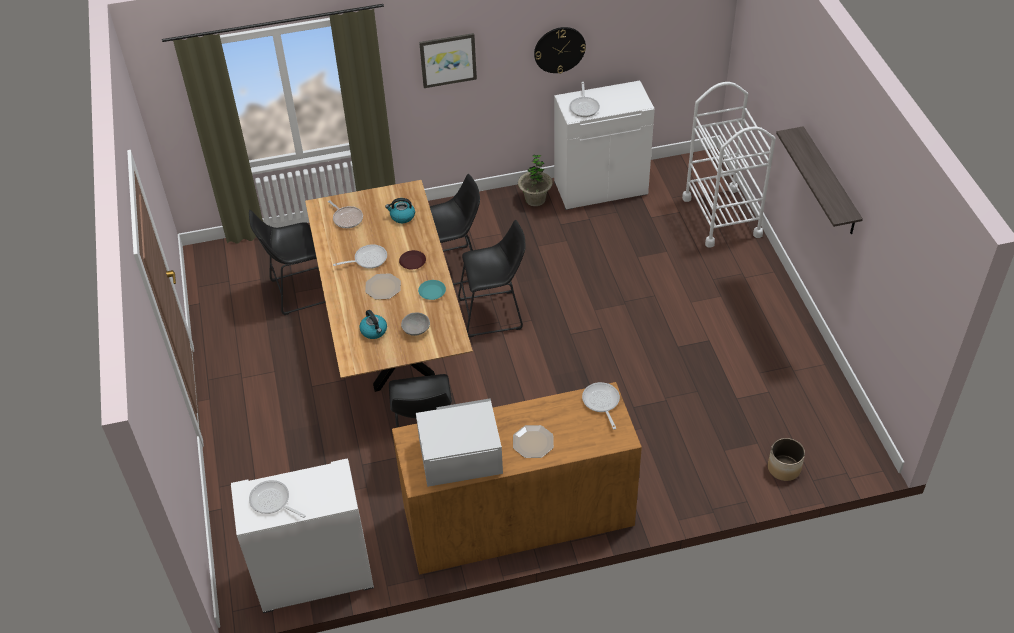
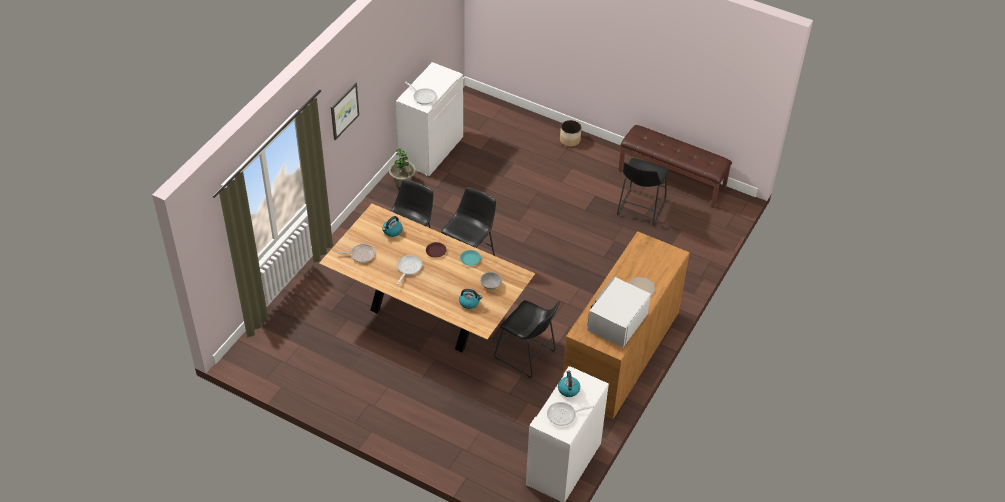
camera: 50 degrees left, 0 degrees up
black stool [249,210,325,315] -> black stool moved to [617,158,669,226]
plate [365,273,401,299] -> none
wall clock [534,27,586,74] -> none
frying pan [582,382,620,430] -> none
white cart [682,82,776,248] -> none
planter [768,438,805,481] -> planter moved to [560,120,581,147]
shelf [776,126,863,234] -> none
none -> kettle [558,371,580,397]
none -> brown bench [618,125,732,208]

